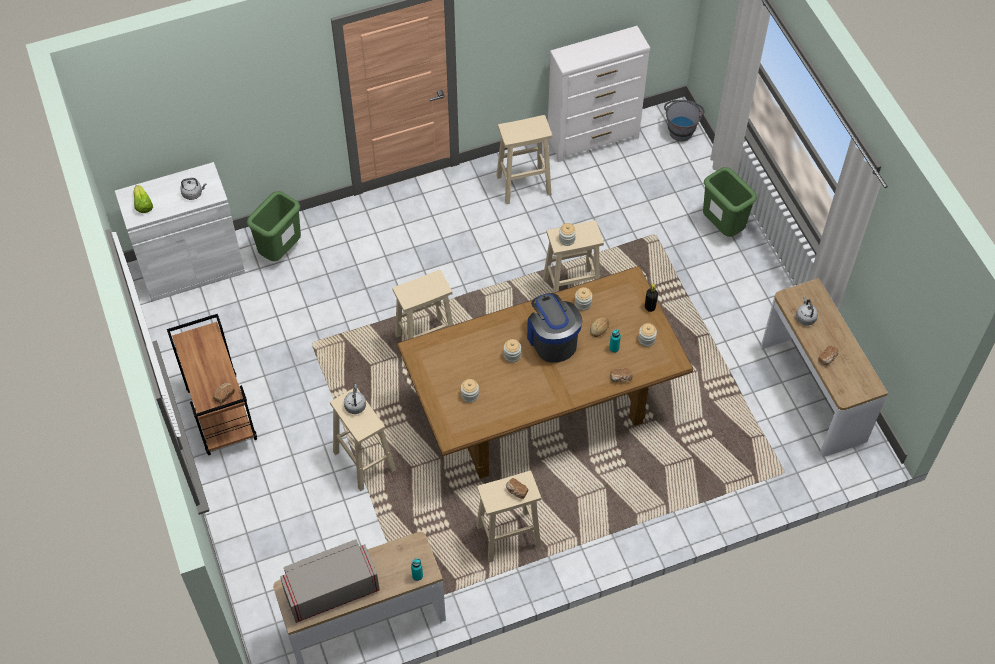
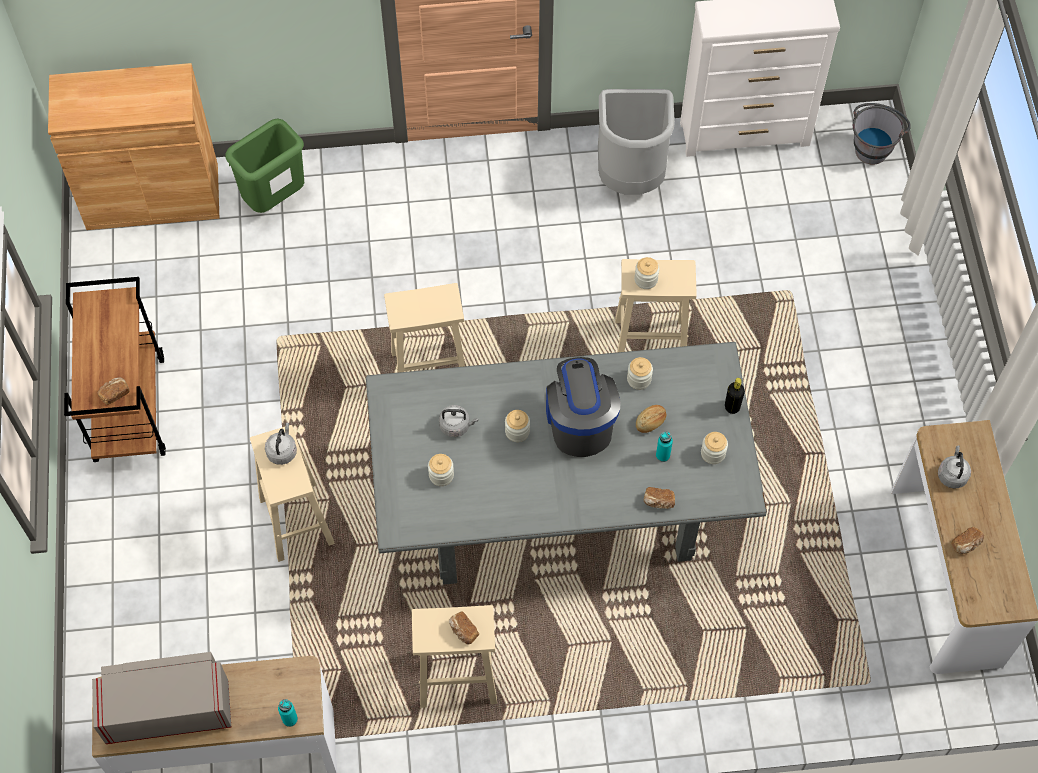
camera: 15 degrees right, 5 degrees up
white cabinet [115,162,245,301] -> brown cabinet [48,63,219,230]
lettuce [133,185,153,213] -> none
grey kettle [180,178,207,200] -> grey kettle moved to [439,405,478,437]
brown dining table [397,266,693,479] -> grey dining table [366,342,767,585]
beige stool [496,115,552,204] -> grey trash can [598,89,675,195]
green trash can [703,167,757,237] -> none

